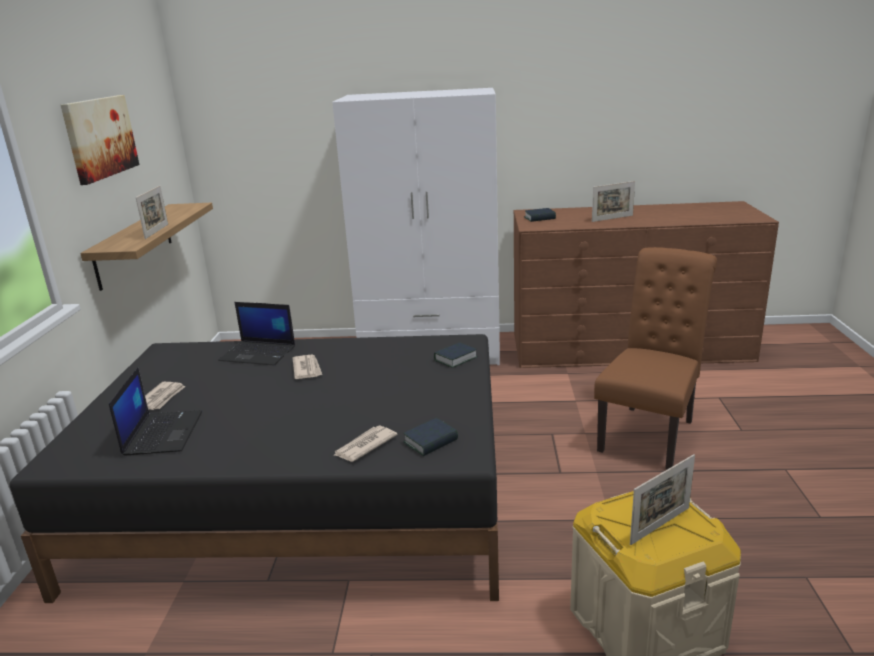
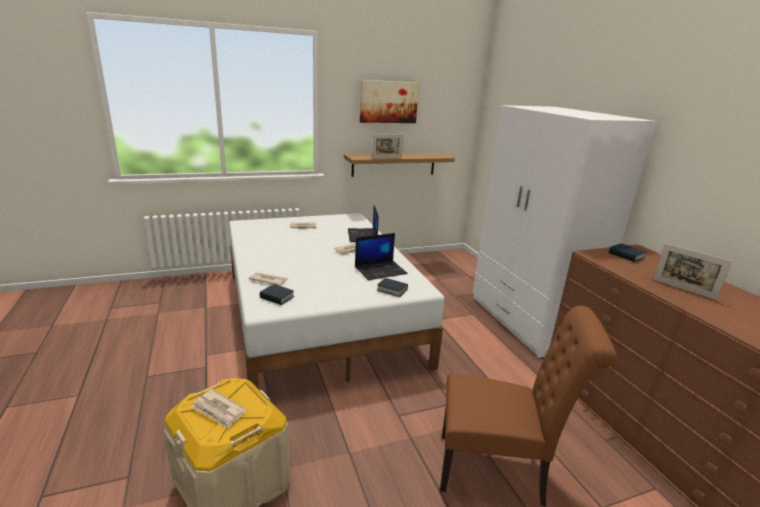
camera: 65 degrees right, 0 degrees up
black bed [9,334,499,603] -> white bed [229,213,445,389]
laptop [109,367,202,456] -> laptop moved to [355,233,408,280]
picture frame [630,454,695,545] -> newspaper [191,389,247,429]

